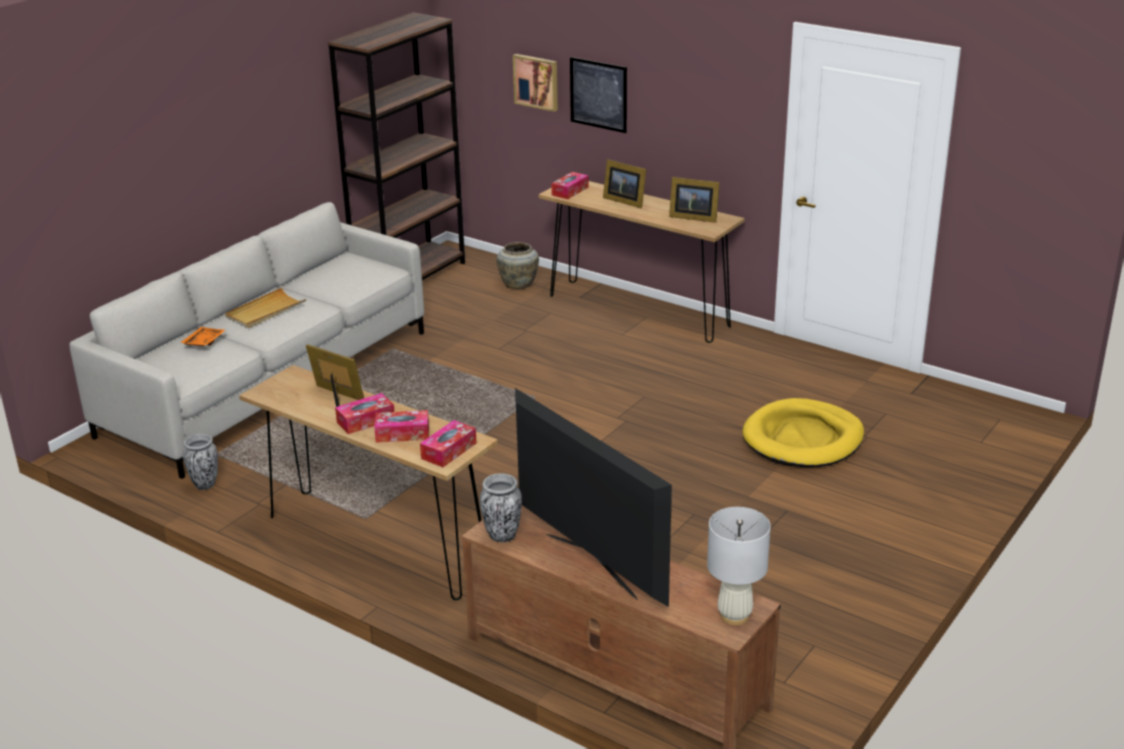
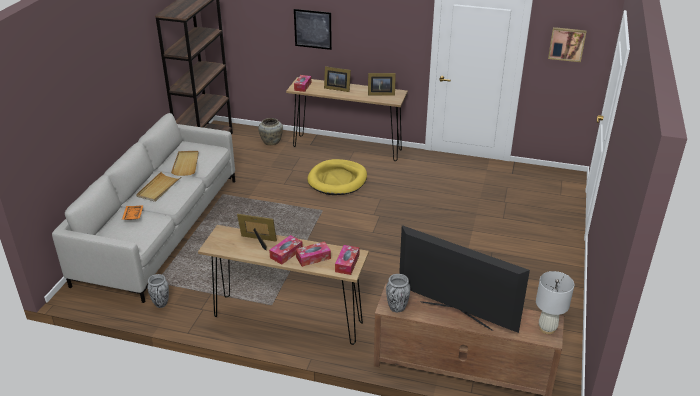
camera: 20 degrees left, 5 degrees up
picture [513,54,558,112] -> picture moved to [548,27,586,62]
yellow dog bed [742,398,864,467] -> yellow dog bed moved to [307,159,367,195]
none -> beige tray [171,151,199,176]

